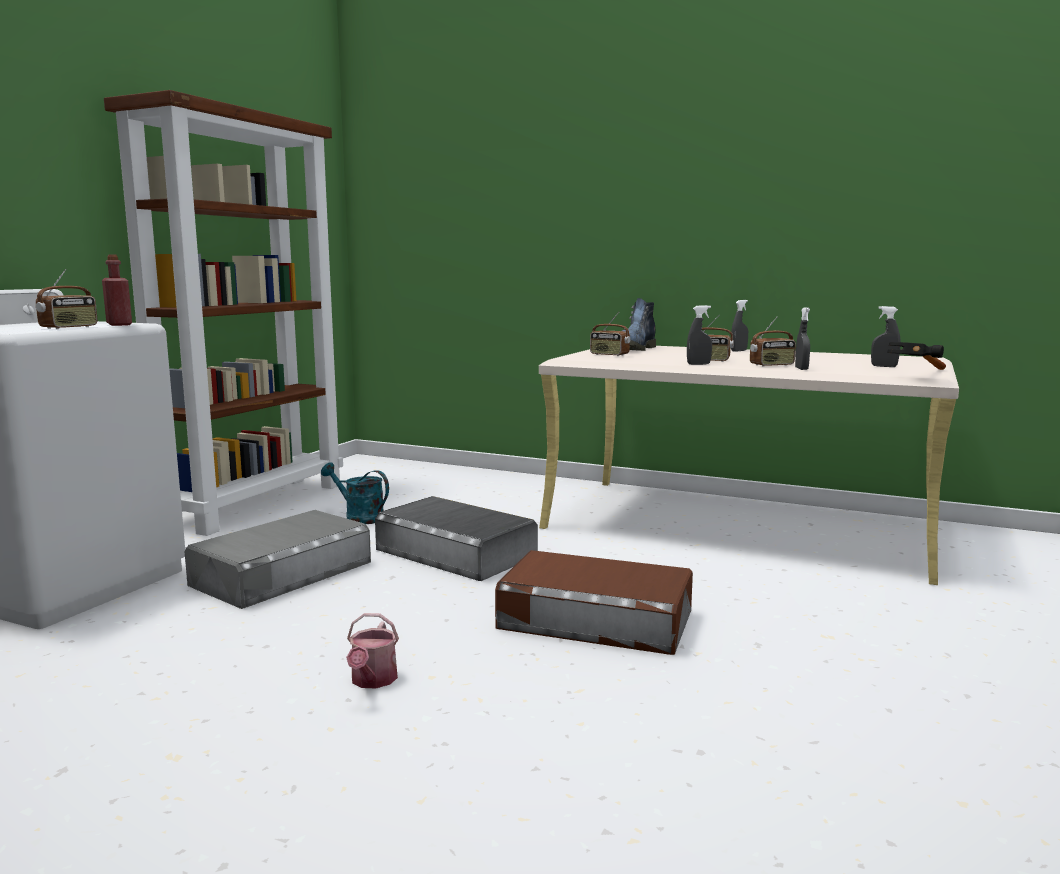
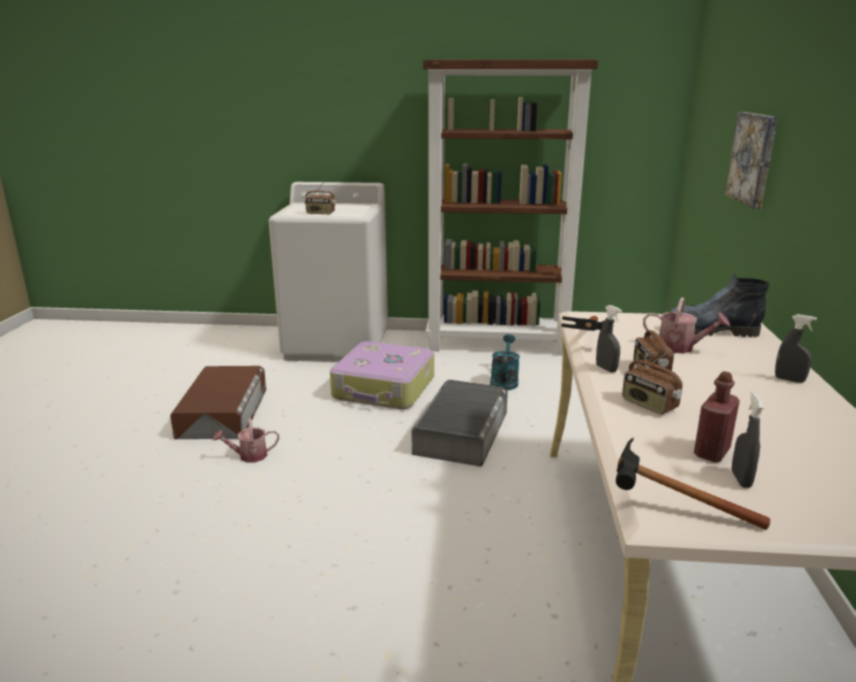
camera: 70 degrees right, 10 degrees up
red bottle [102,255,132,326] -> red bottle moved to [694,371,740,463]
grey storage box [184,510,371,609] -> suitcase [330,341,434,409]
brown storage box [495,550,693,655] -> brown storage box moved to [170,366,266,439]
radio [590,312,630,356] -> none
grey spray bottle [795,307,810,370] -> none
none -> hammer [561,316,604,331]
none -> watering can [643,297,730,353]
none -> picture [725,112,778,209]

